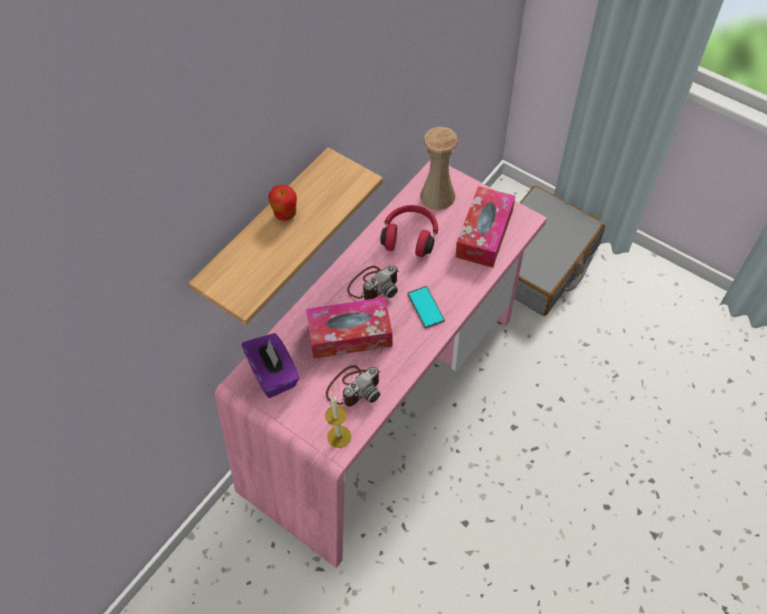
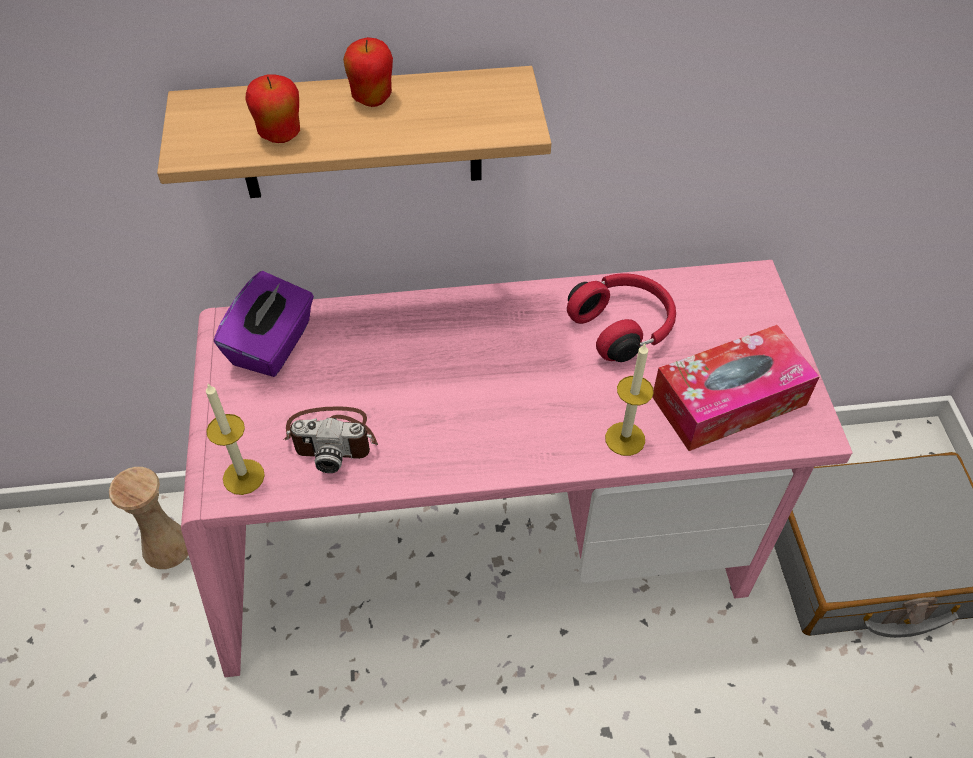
camera: 45 degrees right, 5 degrees down
tissue box [306,297,393,358] -> none
camera [347,265,399,300] -> none
phone [407,286,445,328] -> none
beige vase [420,127,458,210] -> beige vase moved to [109,467,188,569]
none -> apple [245,74,300,143]
none -> candle [605,344,654,456]

